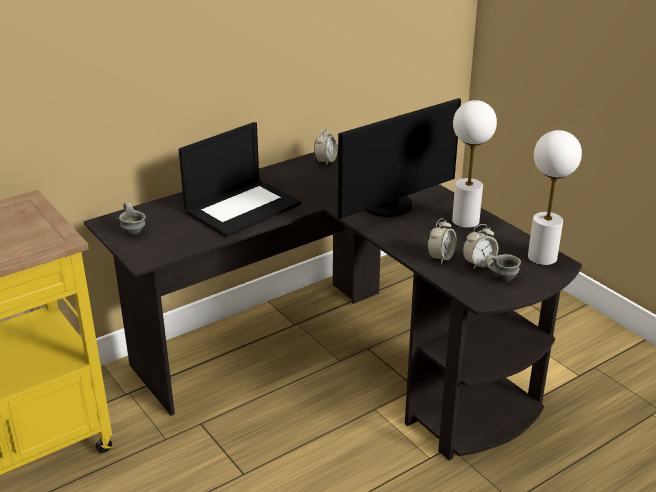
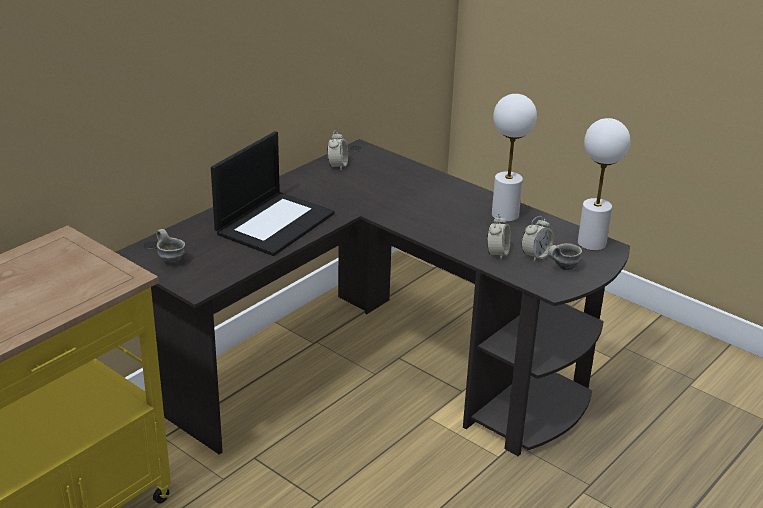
camera: 15 degrees left, 0 degrees up
monitor [338,98,461,219] -> none

